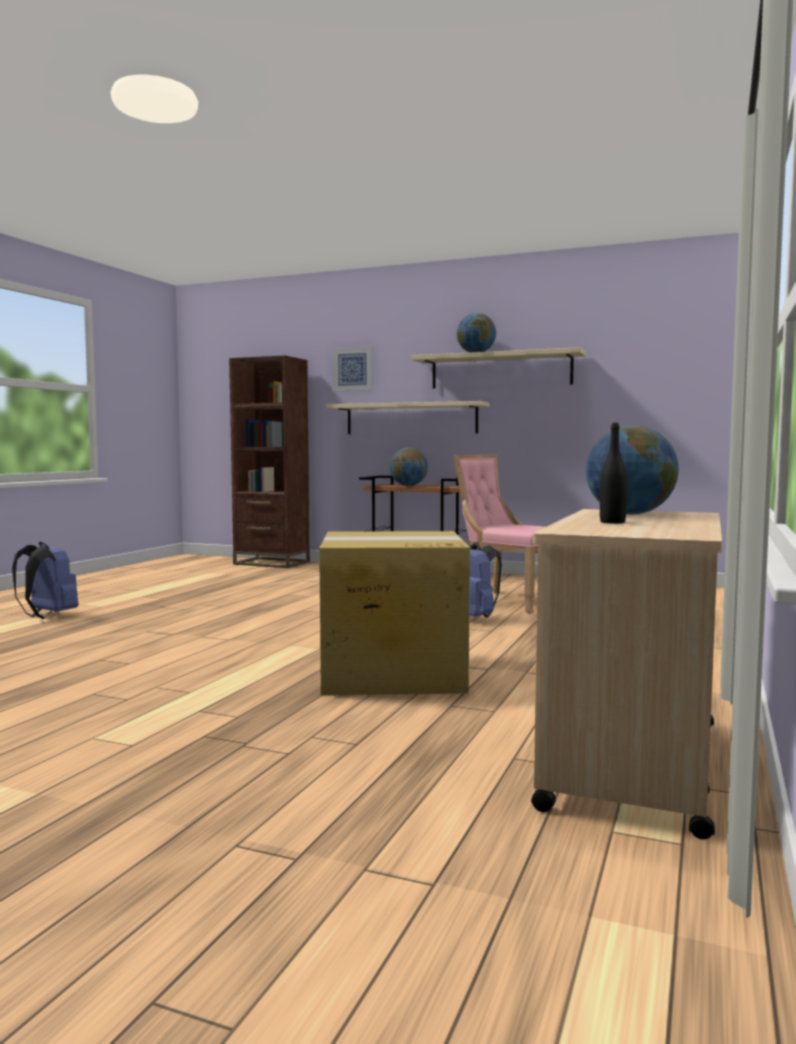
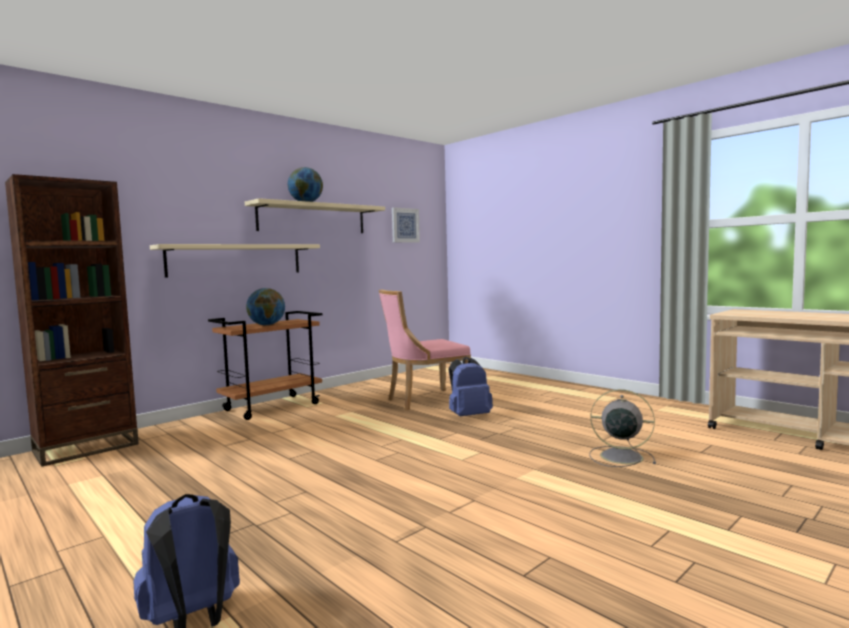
camera: 65 degrees left, 0 degrees up
cardboard box [319,531,470,695] -> grey fan [589,389,656,467]
picture [332,346,373,392] -> picture moved to [392,207,420,243]
globe [586,425,679,514] -> none
black bottle [600,423,627,524] -> none

